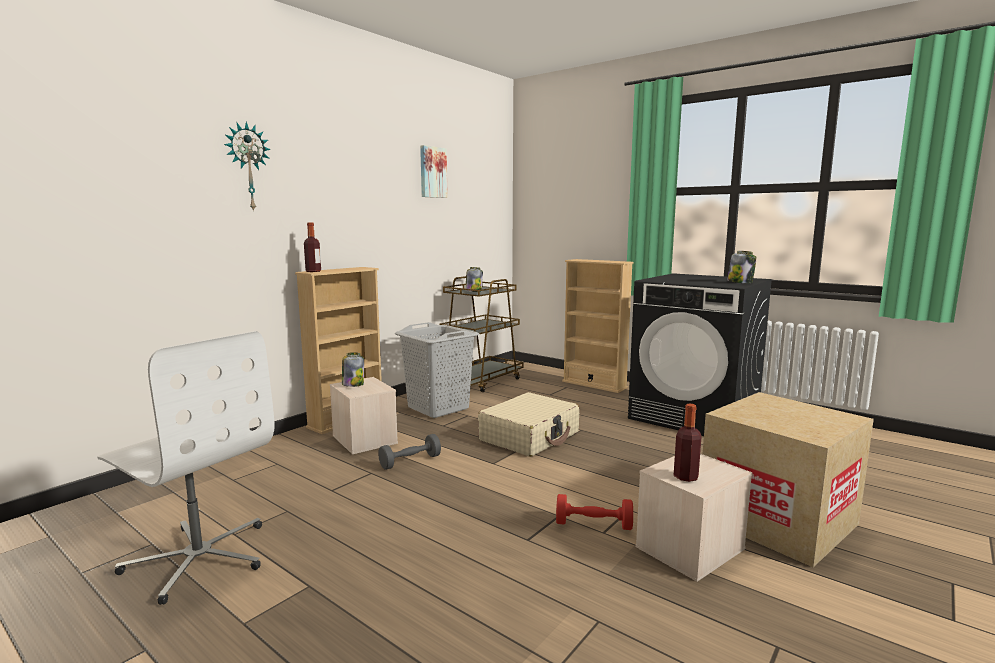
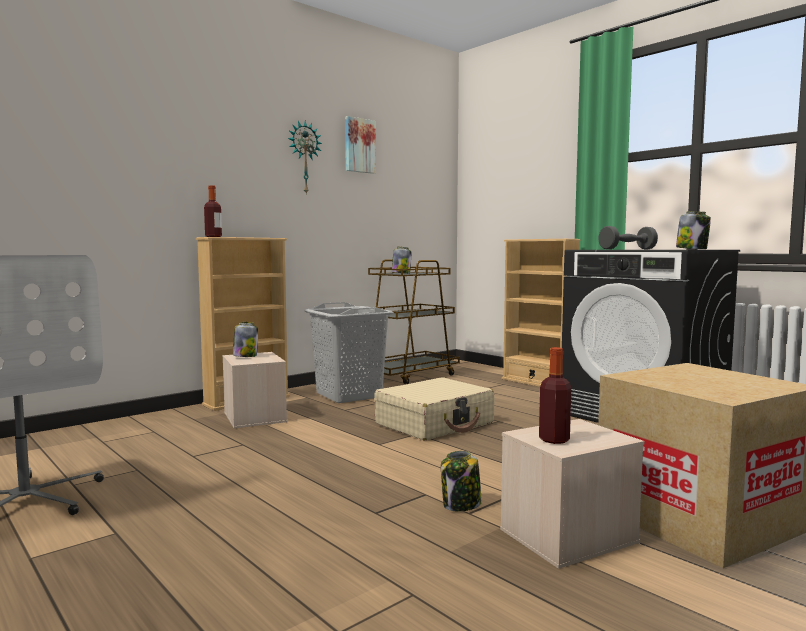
camera: 10 degrees right, 5 degrees down
wall clock [224,121,271,212] -> wall clock moved to [288,120,322,195]
grey dumbbell [378,434,441,470] -> grey dumbbell moved to [598,226,658,249]
red dumbbell [556,494,633,530] -> jar [441,451,482,512]

